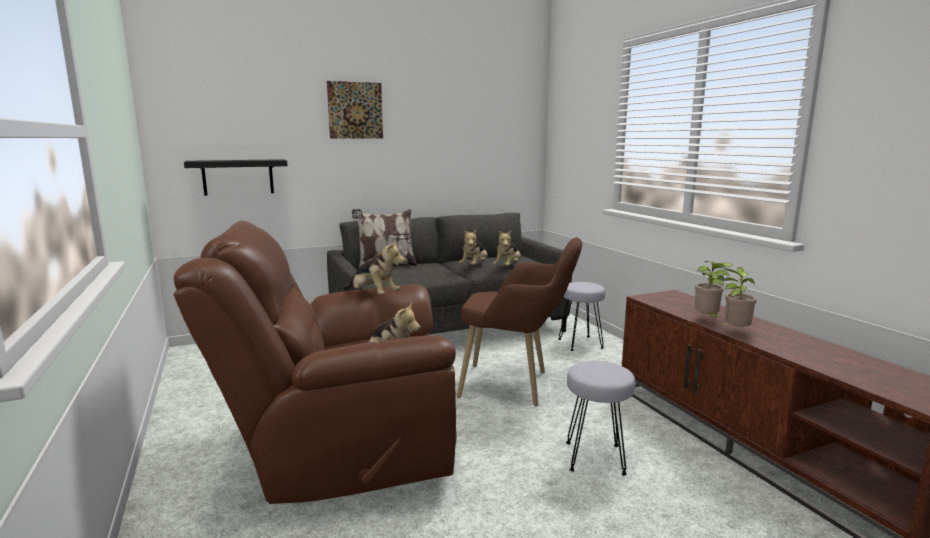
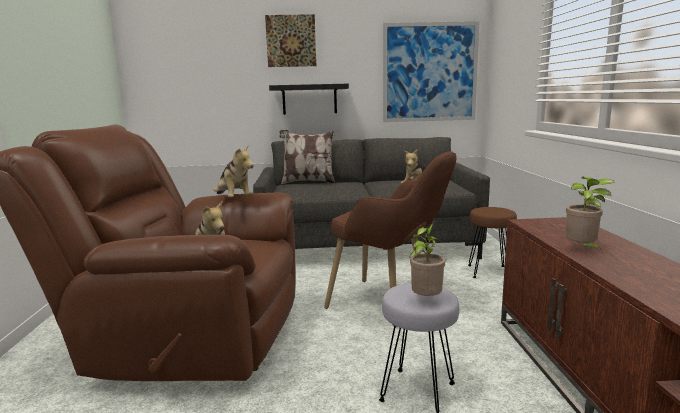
camera: 20 degrees right, 0 degrees up
black shelf [184,159,288,196] -> black shelf moved to [269,84,349,115]
plush toy [459,229,487,265] -> none
grey stool [558,282,605,351] -> brown stool [468,207,517,278]
potted plant [721,267,757,326] -> potted plant moved to [410,223,445,296]
none -> picture [383,21,480,122]

